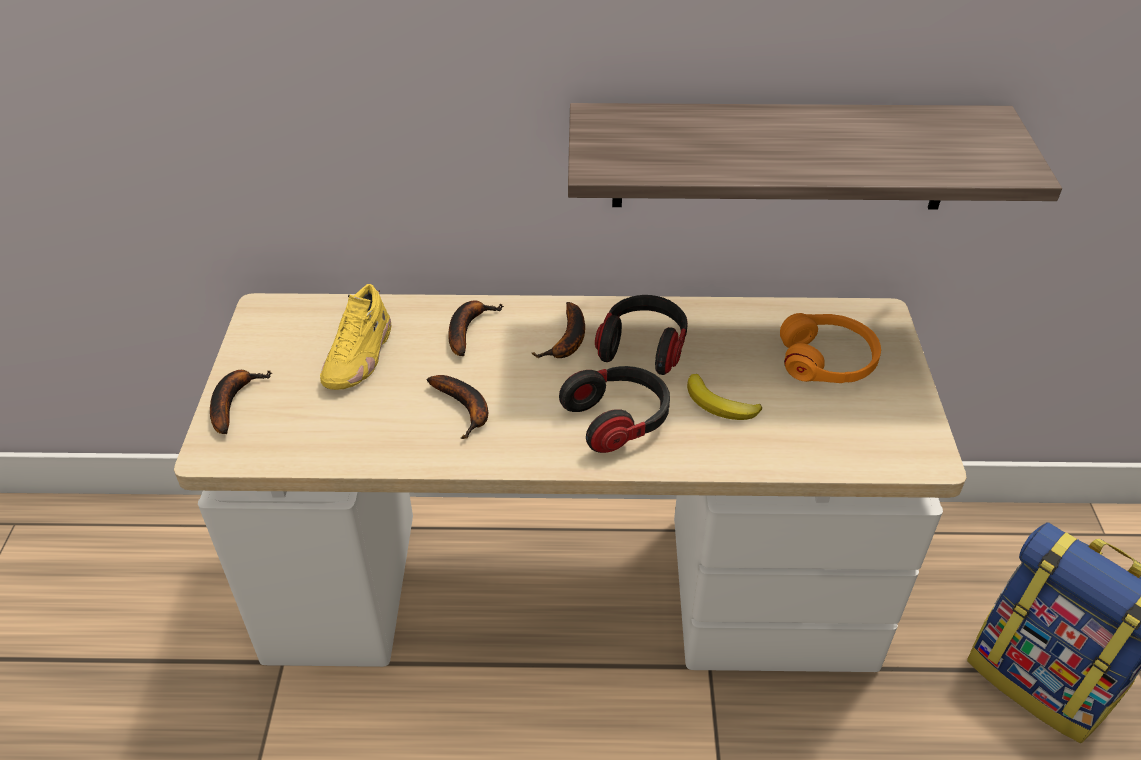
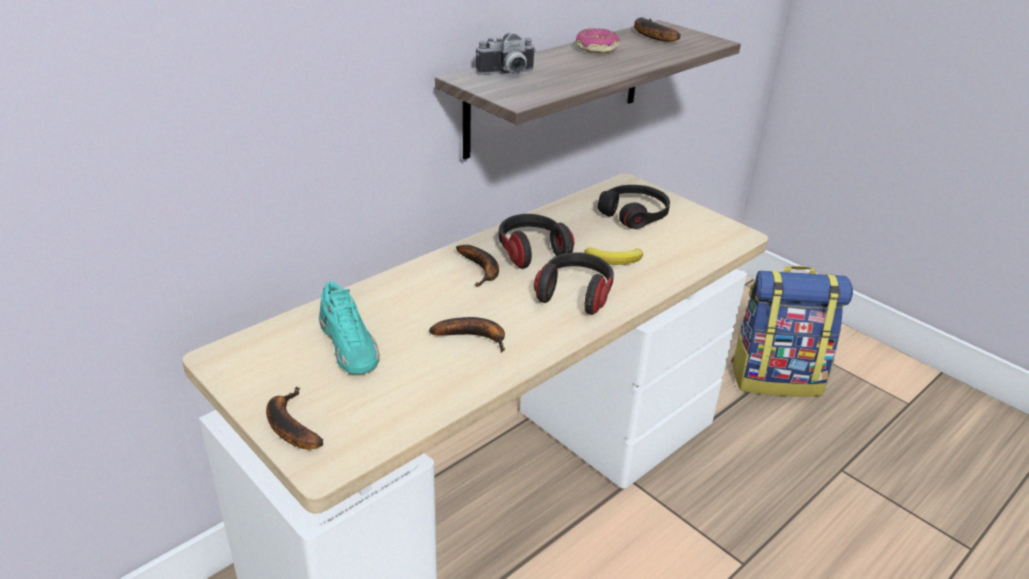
camera: 45 degrees left, 10 degrees down
yellow shoe [320,284,392,390] -> turquoise shoe [319,281,380,374]
banana [448,300,504,356] -> banana moved to [634,17,681,42]
orange headphones [780,313,881,383] -> black headphones [598,185,670,229]
none -> camera [476,33,536,75]
none -> donut [575,28,620,53]

